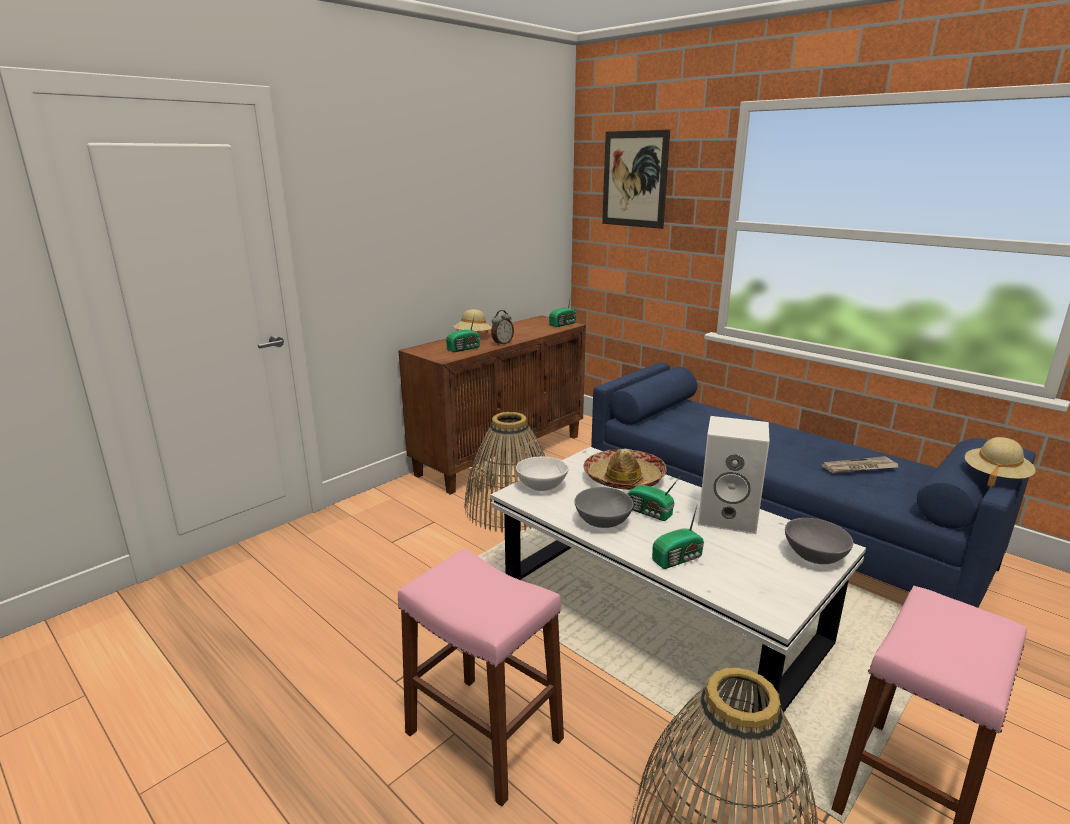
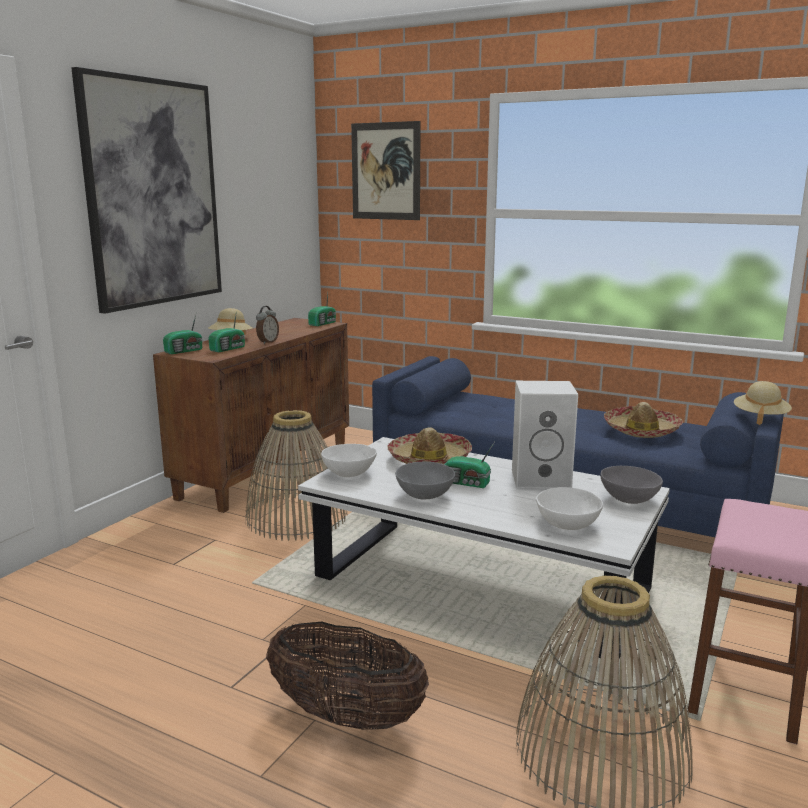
camera: 15 degrees left, 5 degrees down
pink stool [398,549,564,807] -> basket [266,622,429,730]
radio [652,506,704,569] -> radio moved to [163,315,203,354]
newspaper [821,456,899,473] -> hat [604,402,683,438]
none -> picture [71,67,222,314]
none -> white bowl [536,487,603,530]

